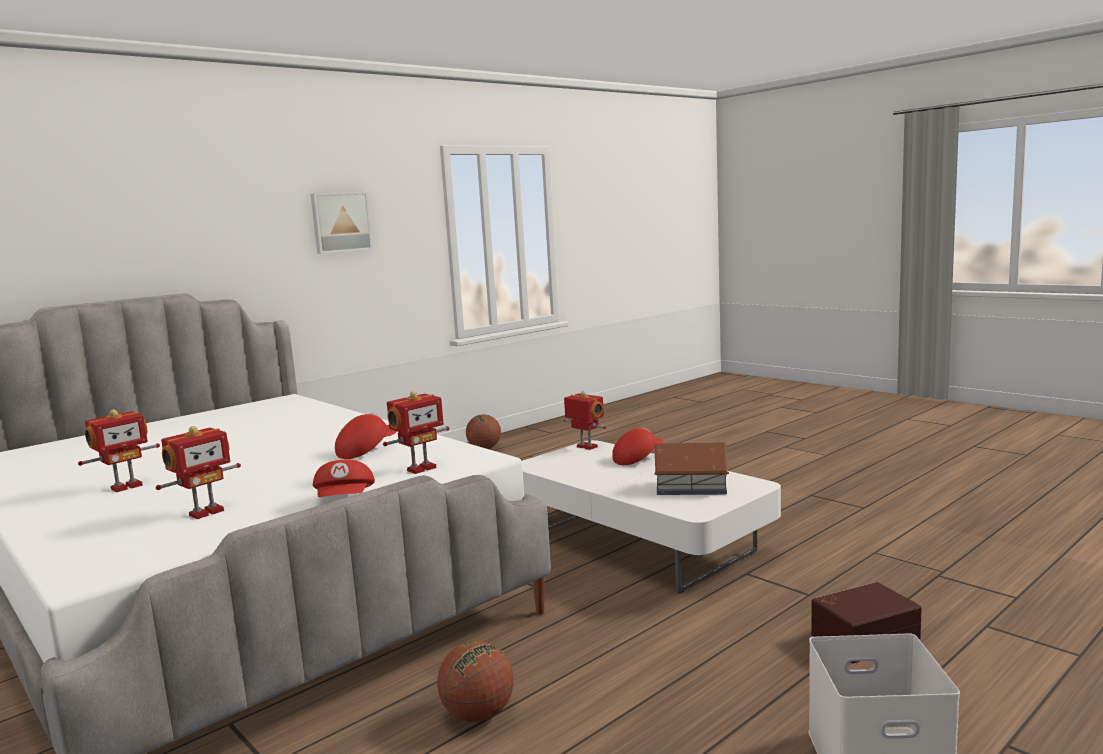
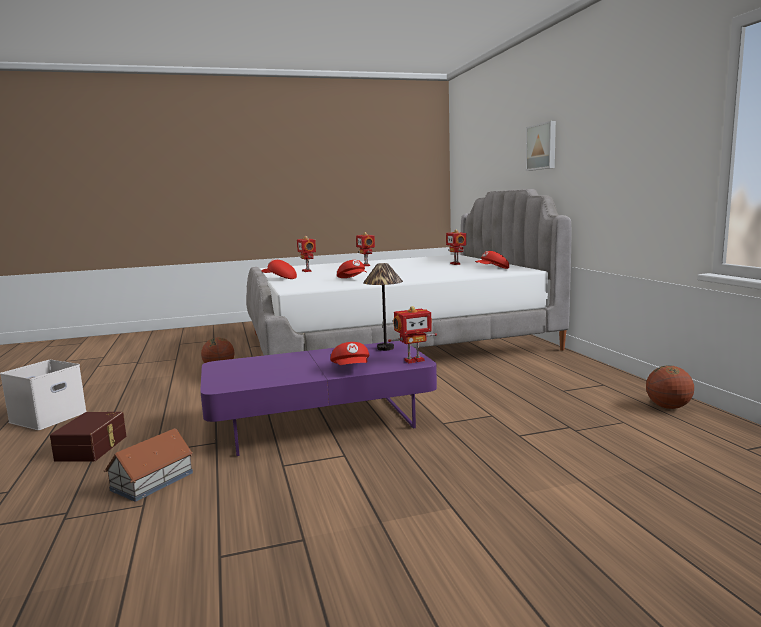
camera: 115 degrees right, 0 degrees up
picture [311,192,373,254] -> picture moved to [526,121,556,171]
toy robot [383,391,449,474] -> toy robot moved to [446,229,466,265]
white coffee table [522,440,781,593] -> purple coffee table [200,341,437,456]
toy house [654,443,729,495] -> toy house moved to [104,428,193,502]
none -> table lamp [363,263,403,351]
none -> red cap [475,251,509,269]

